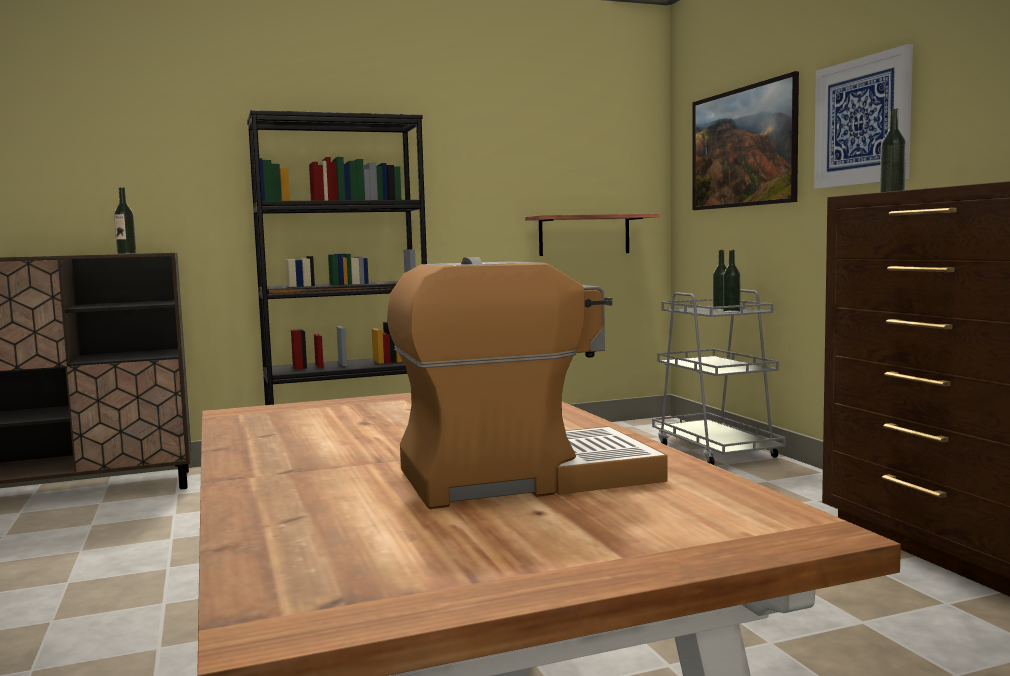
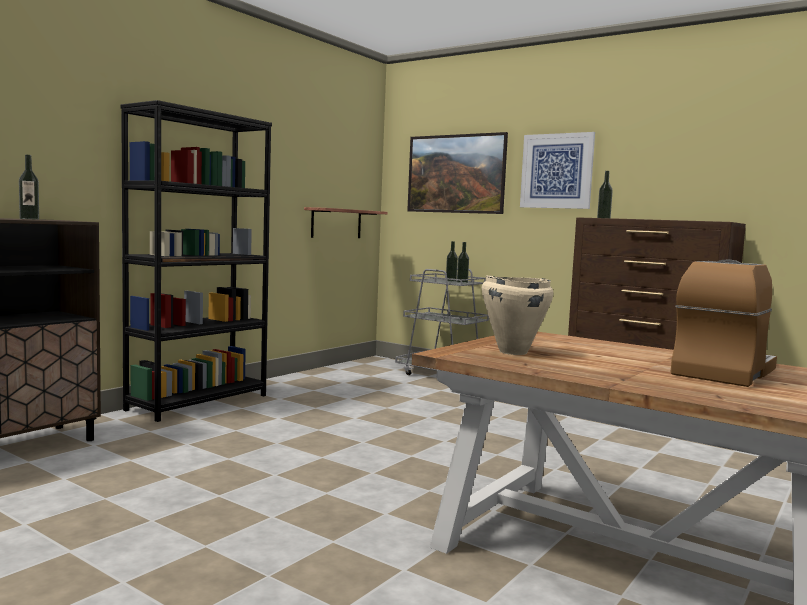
camera: 35 degrees left, 0 degrees up
none -> beige cooking pot [482,276,553,355]

